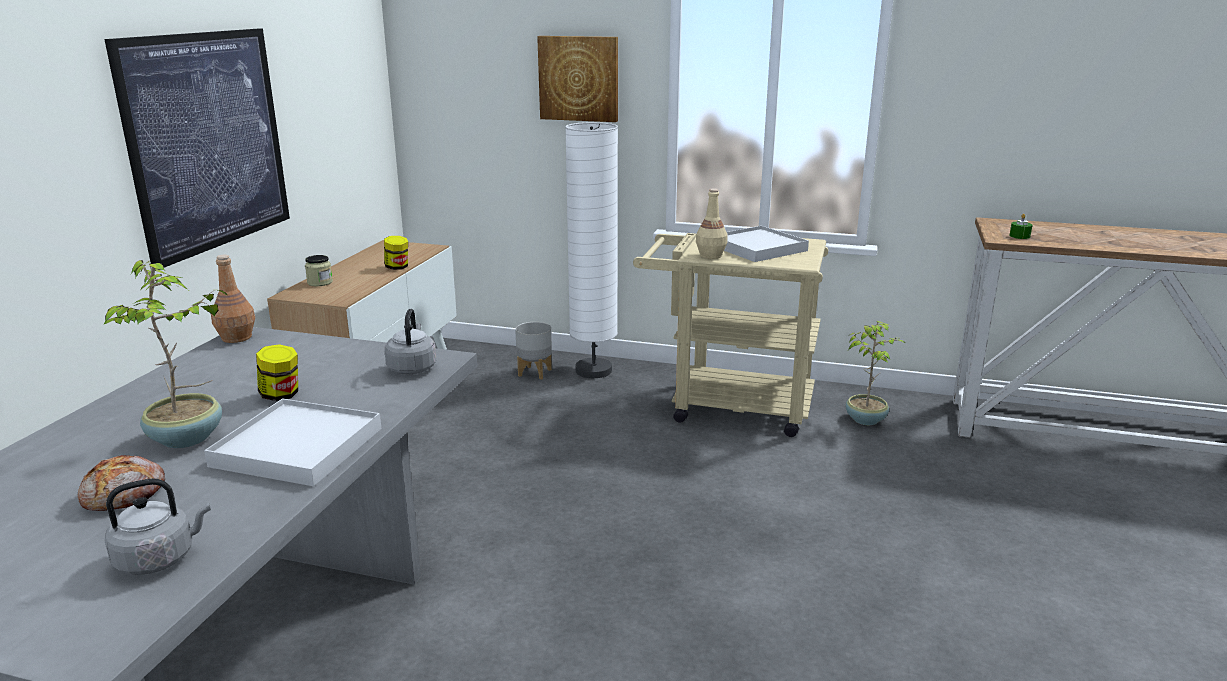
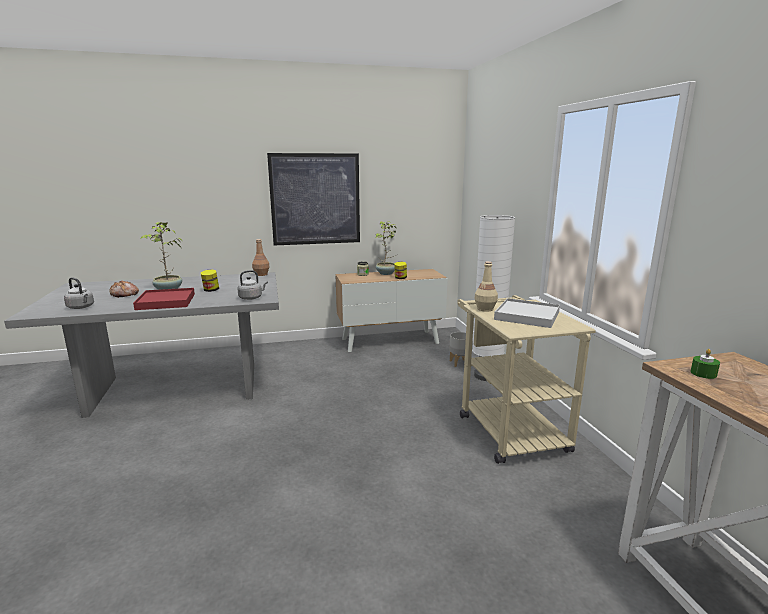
camera: 60 degrees right, 5 degrees down
white tray [204,399,381,486] -> red tray [133,288,195,310]
picture [537,36,618,122] -> none
potted plant [845,321,905,425] -> potted plant moved to [374,221,397,275]

